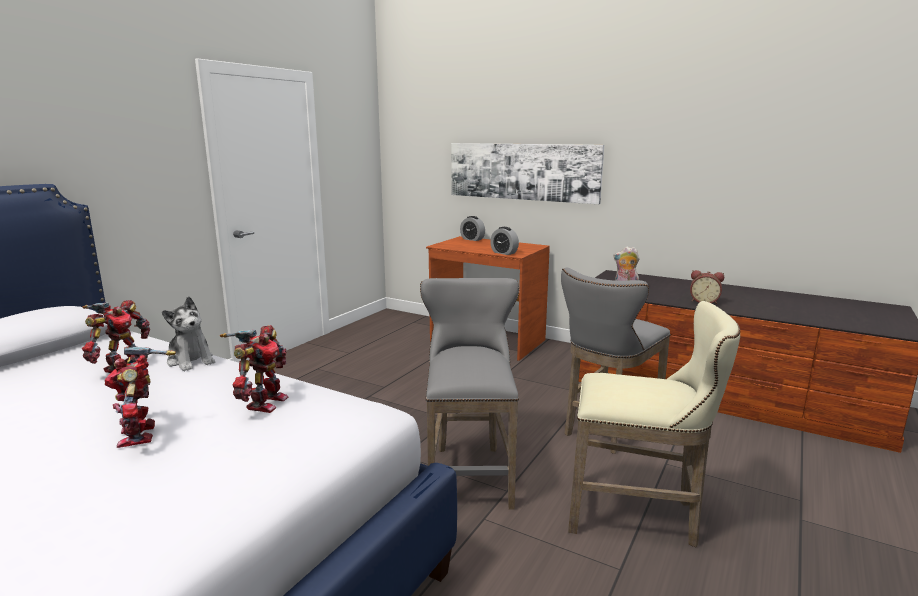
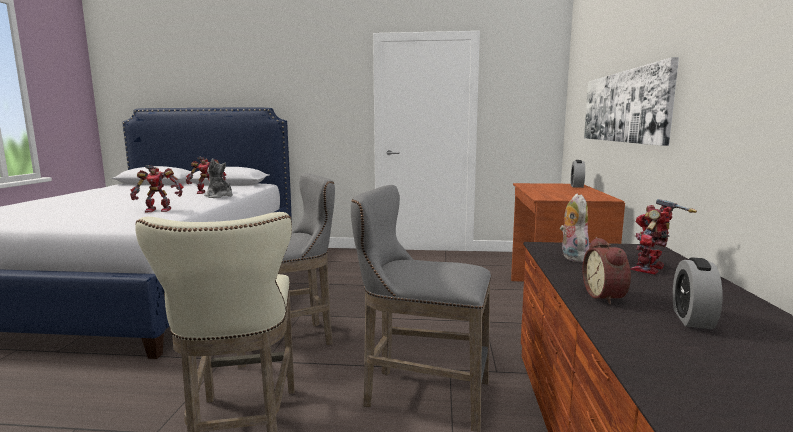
camera: 65 degrees right, 5 degrees down
toy robot [105,347,176,448] -> toy robot moved to [630,199,697,275]
plush toy [162,296,215,371] -> plush toy turned 105 degrees clockwise [205,158,233,198]
alarm clock [490,227,519,255] -> alarm clock moved to [673,257,723,329]

